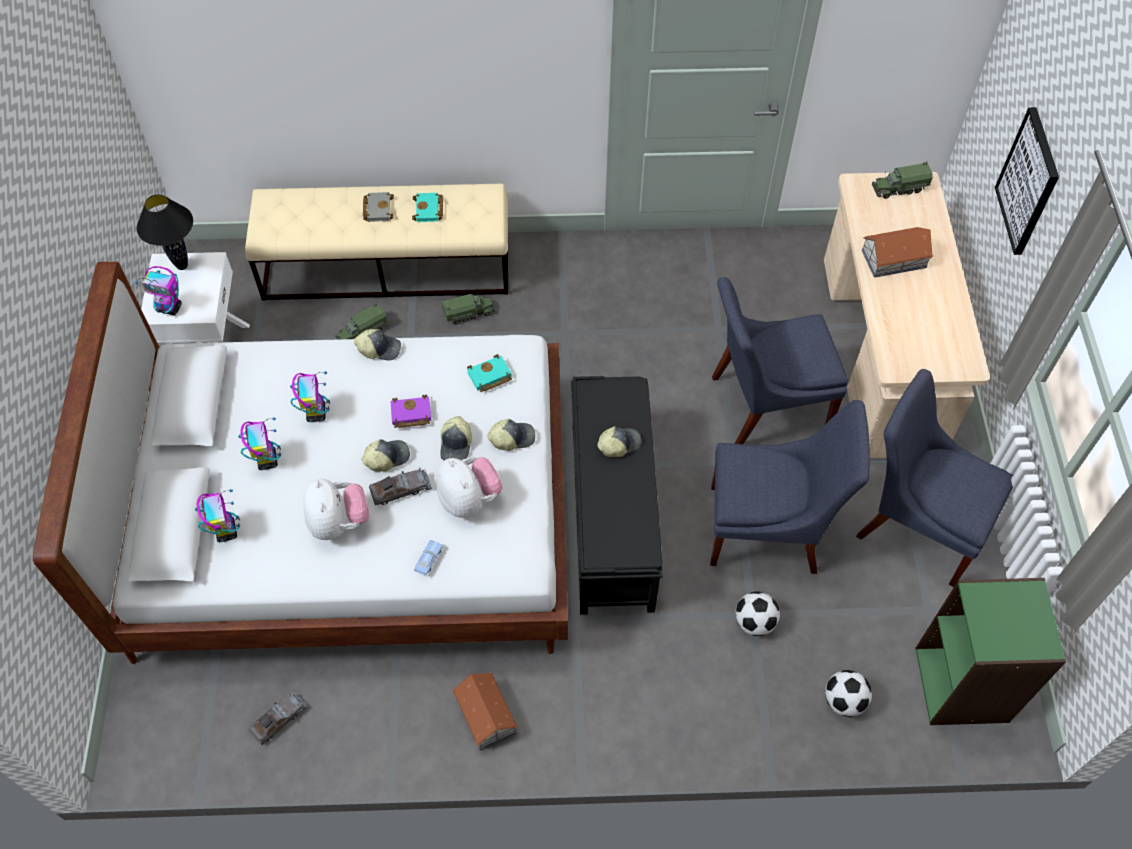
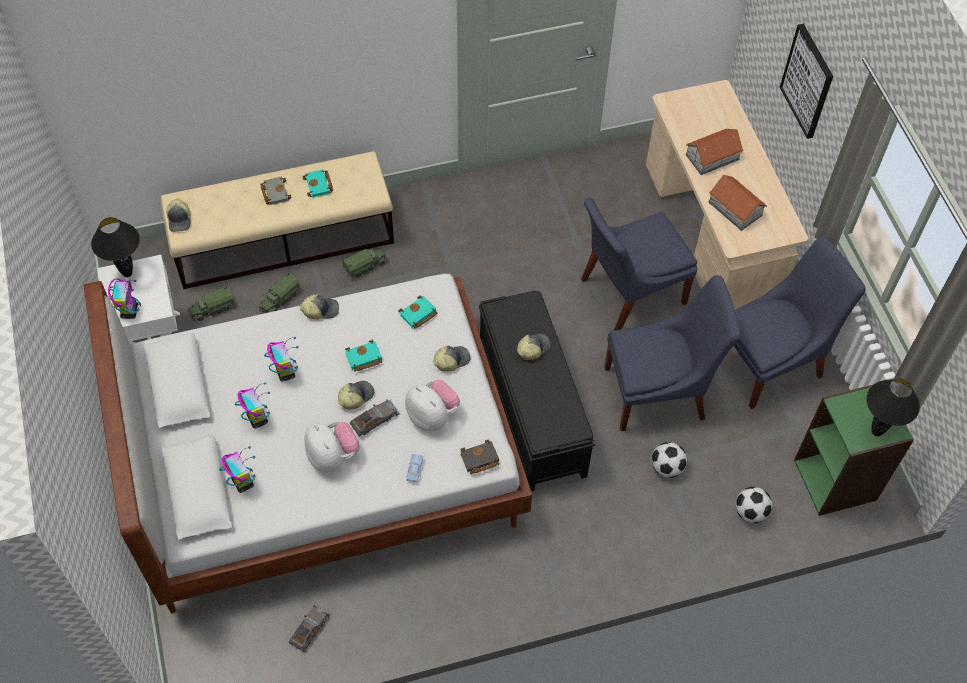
camera: 15 degrees left, 0 degrees up
toy robot [135,266,182,315] -> toy robot turned 90 degrees counterclockwise [108,278,141,319]
purple book [390,394,431,428] -> turquoise book [345,340,382,372]
cap [440,416,472,461] -> cap moved to [166,199,191,232]
toy house [452,672,518,751] -> toy house moved to [709,175,767,231]
blue chair [856,369,1013,587] -> blue chair turned 135 degrees clockwise [734,236,865,409]
toy truck [872,161,933,199] -> toy truck moved to [188,286,235,321]
none -> black book [460,439,499,474]
none -> black table lamp [866,378,920,436]

